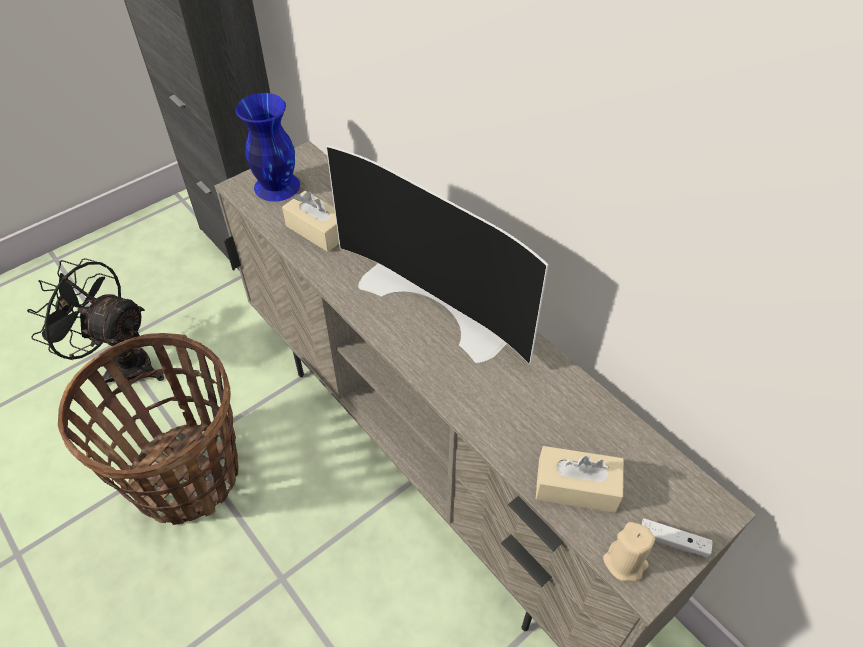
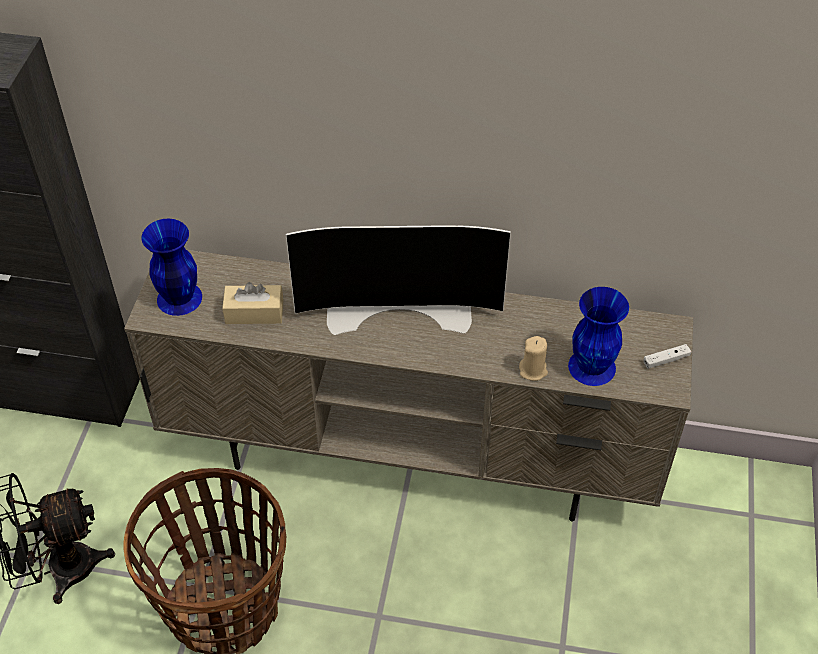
camera: 40 degrees left, 0 degrees up
beige tissue box [536,446,624,513] -> blue vase [568,287,629,386]
beige candle [603,522,655,582] -> beige candle moved to [519,336,548,381]

